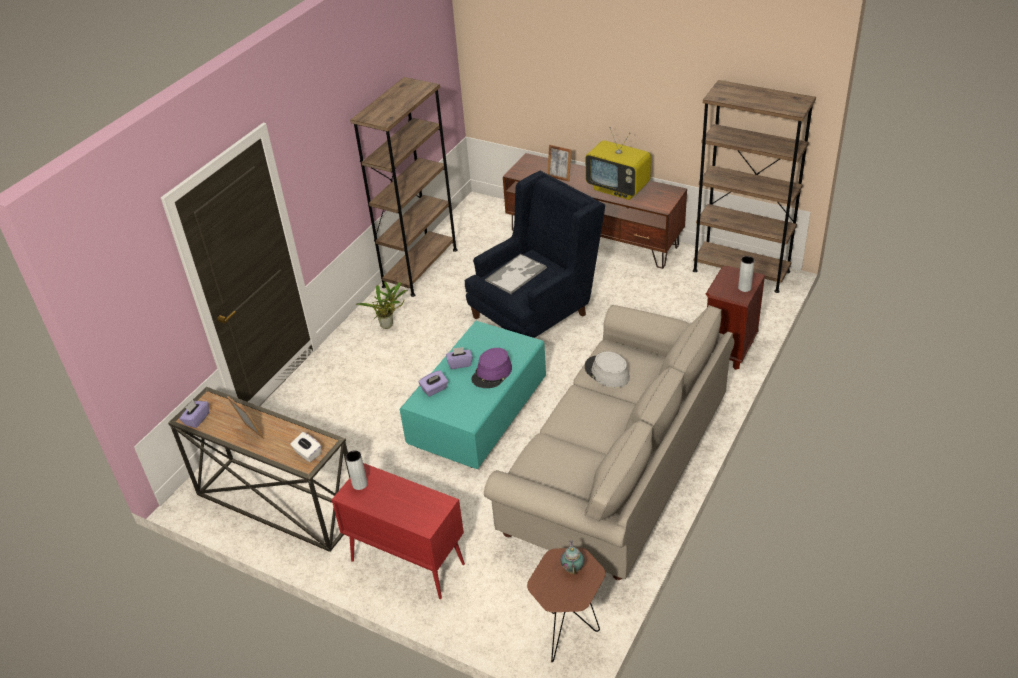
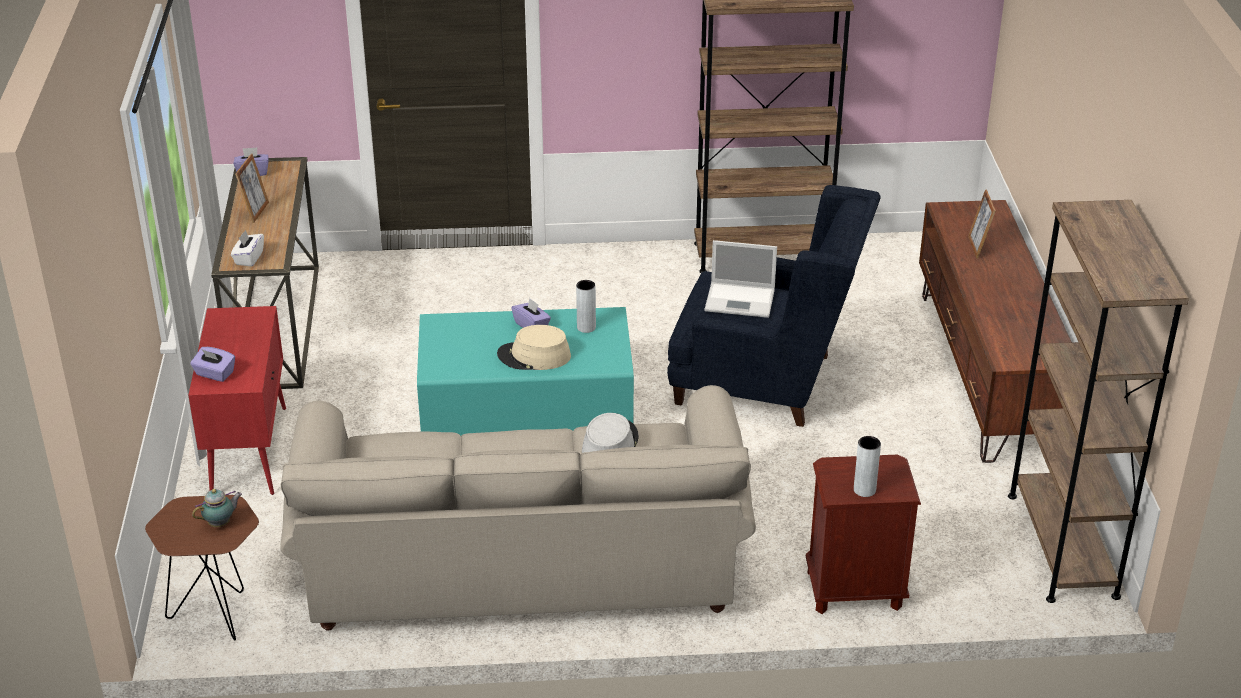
camera: 55 degrees right, 5 degrees down
grey vase [345,450,367,490] -> grey vase moved to [576,280,596,333]
potted plant [355,281,407,329] -> none
purple tissue box [419,371,448,397] -> purple tissue box moved to [190,347,235,382]
purple hat [471,348,512,388] -> beige hat [497,325,571,370]
tray [485,254,547,295] -> laptop [704,240,777,318]
television [585,127,651,200] -> none

